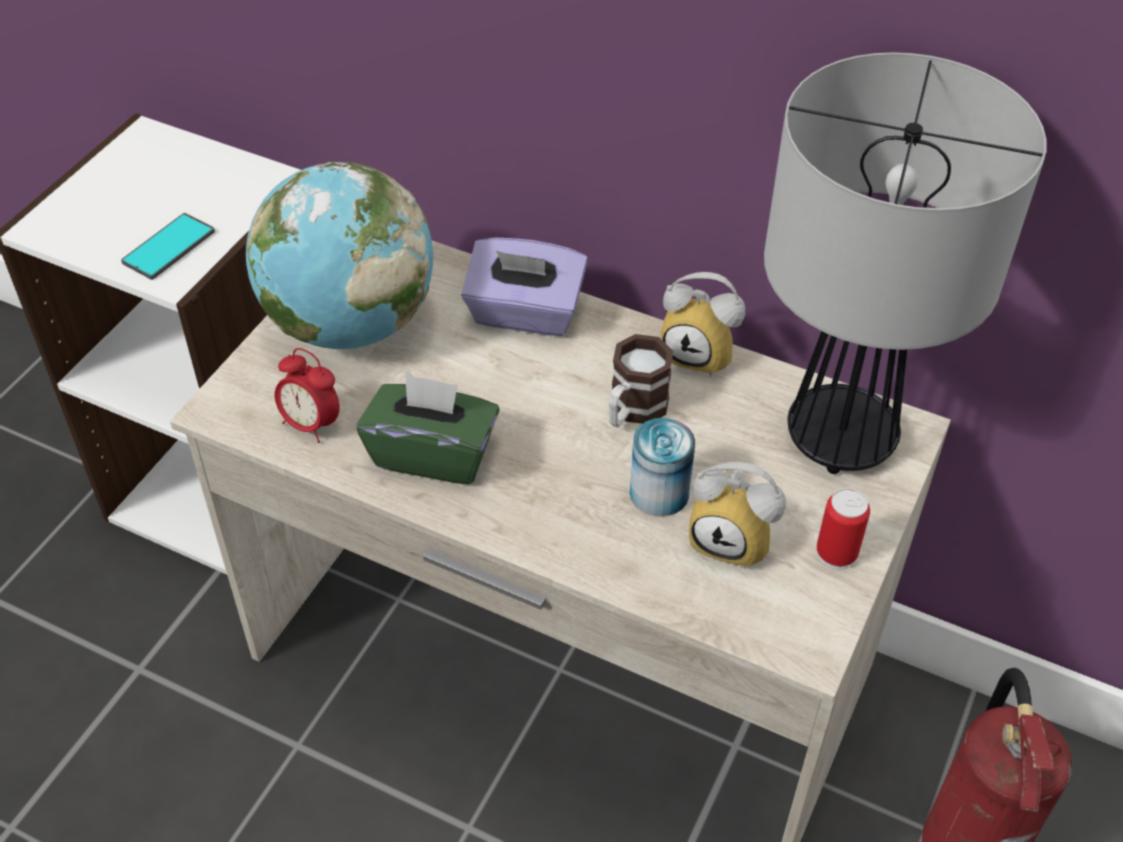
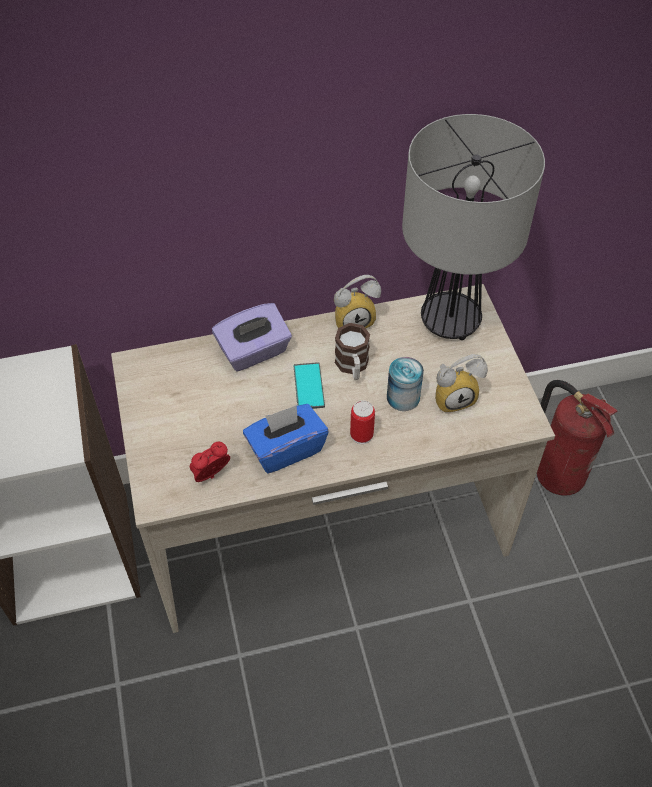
camera: 40 degrees left, 5 degrees up
phone [121,213,215,280] -> phone moved to [293,362,325,409]
globe [246,162,433,349] -> none
alarm clock [275,348,340,443] -> alarm clock turned 150 degrees clockwise [189,442,230,482]
green tissue box [357,372,500,484] -> blue tissue box [243,404,328,473]
can [816,488,870,569] -> can moved to [350,400,375,444]

